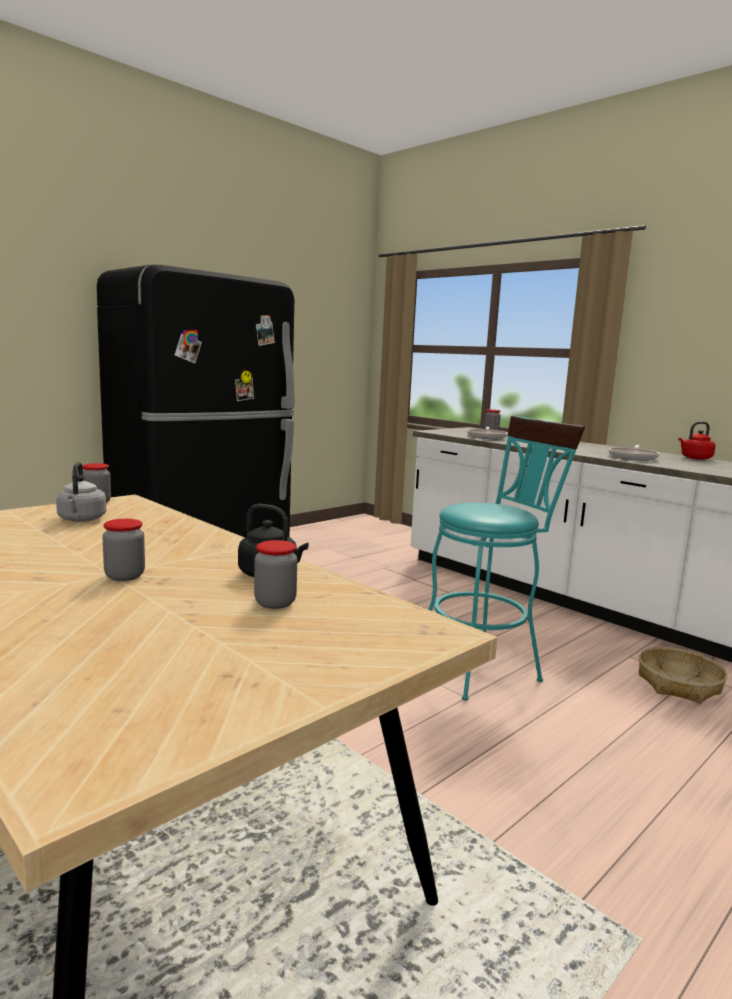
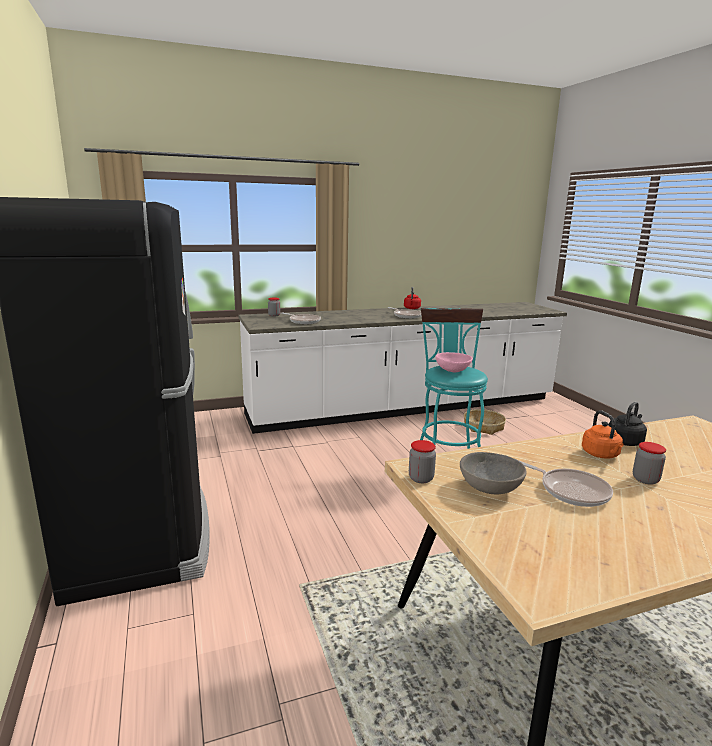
camera: 65 degrees left, 5 degrees up
grey kettle [56,462,106,522] -> grey bowl [460,452,526,494]
jar [254,540,297,609] -> none
none -> pink bowl [436,352,473,372]
none -> frying pan [518,460,613,507]
none -> orange kettle [582,410,624,459]

